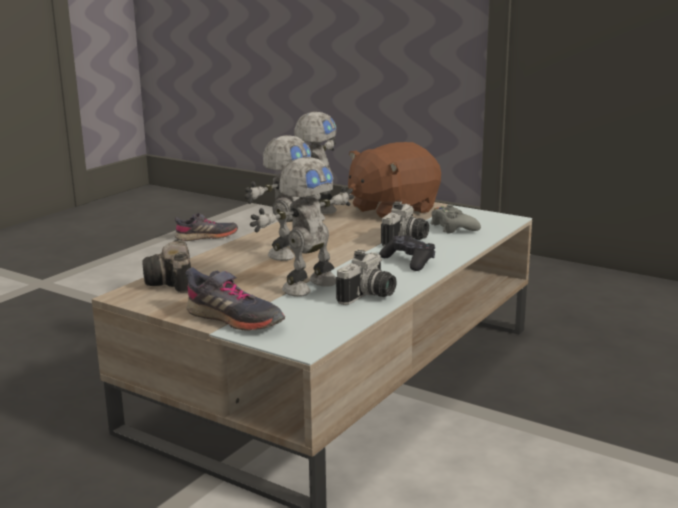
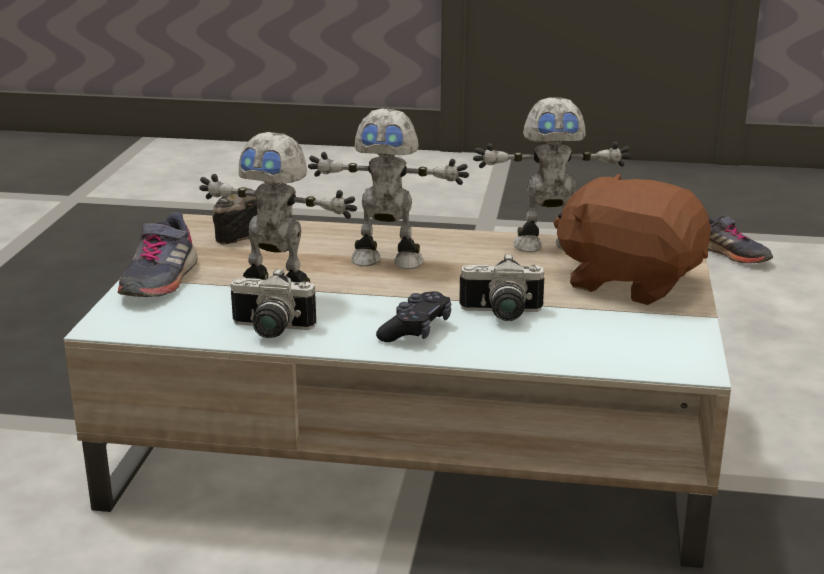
camera: 65 degrees right, 5 degrees up
grey game controller [430,204,481,234] -> none

